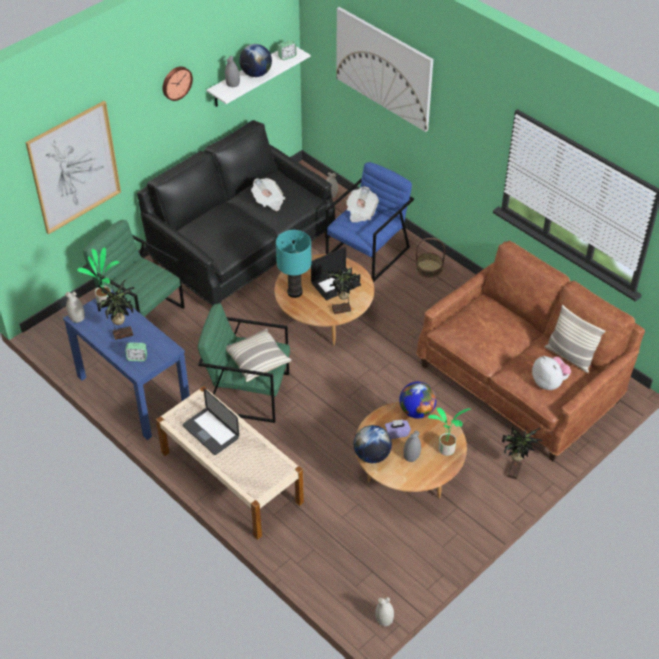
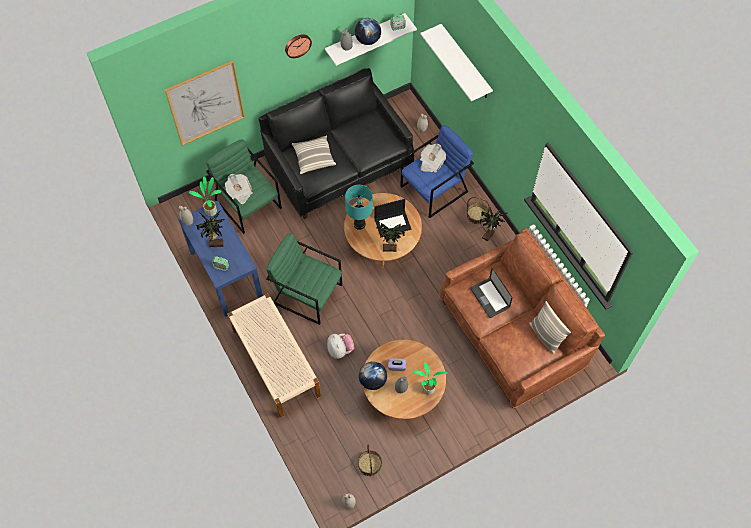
camera: 15 degrees right, 15 degrees up
laptop [183,388,239,455] -> laptop moved to [470,268,512,318]
pillow [226,328,292,382] -> pillow moved to [292,136,336,174]
newspaper [251,178,285,211] -> newspaper moved to [225,174,253,204]
picture [336,7,433,132] -> white shelf [420,24,493,101]
globe [399,381,436,419] -> none
potted plant [502,427,543,479] -> potted plant moved to [479,207,507,241]
plush toy [532,356,571,390] -> plush toy moved to [327,334,354,359]
none -> basket [358,444,382,476]

